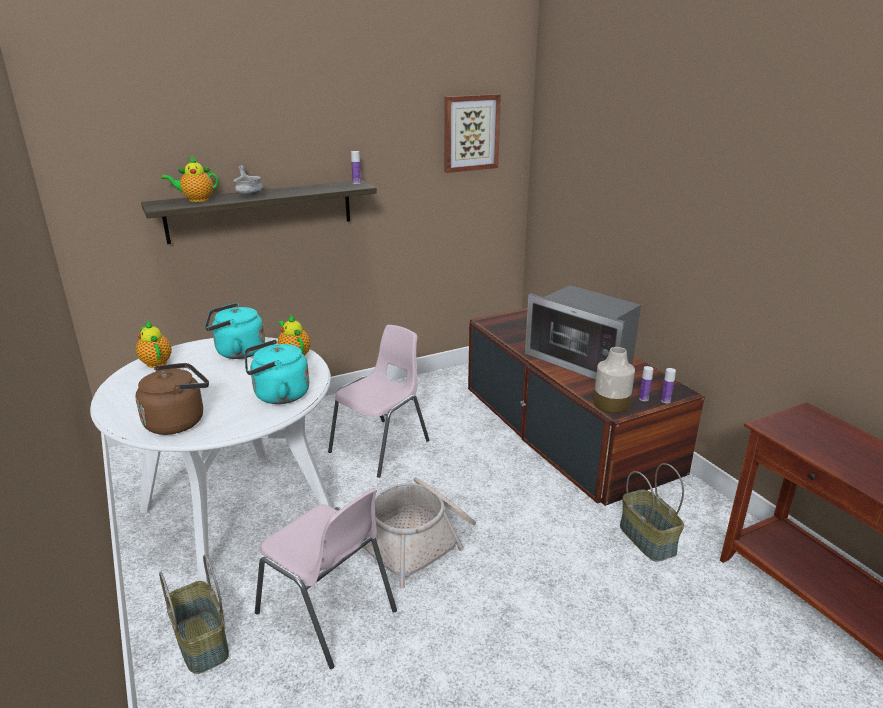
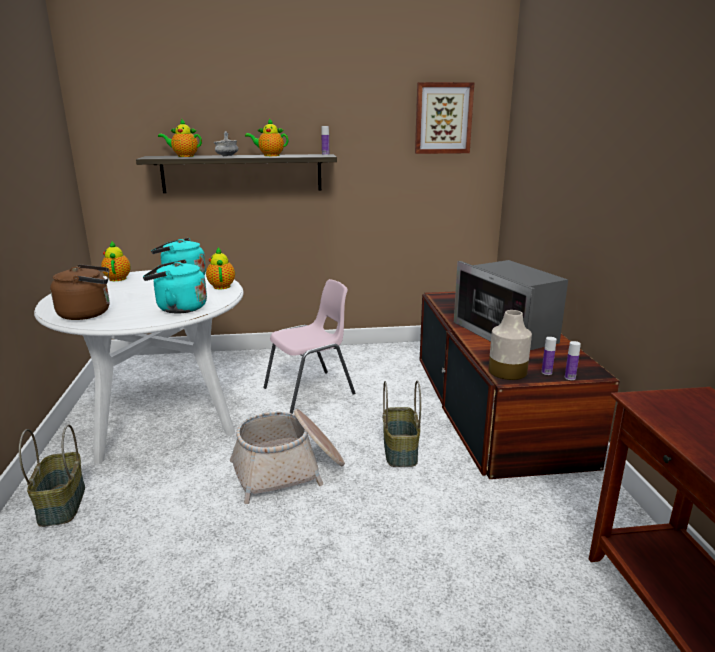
camera: 20 degrees right, 5 degrees down
pink chair [255,488,397,669] -> none
basket [620,463,684,562] -> basket moved to [382,380,421,467]
none -> teapot [245,119,289,156]

